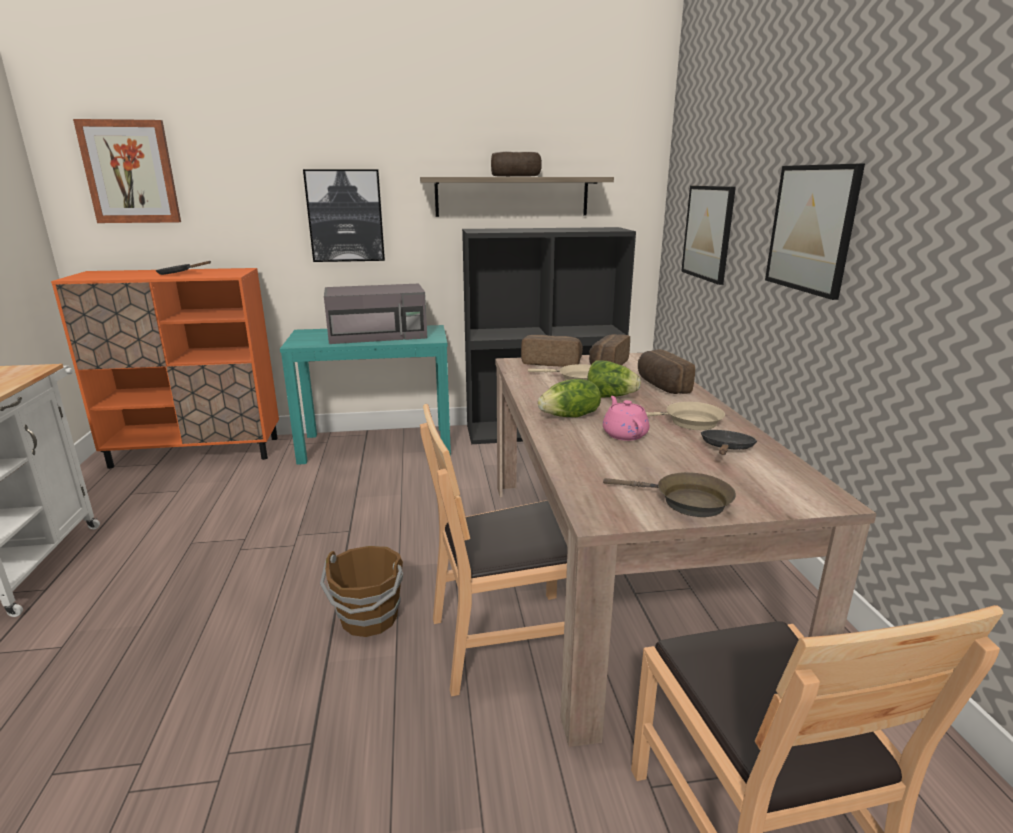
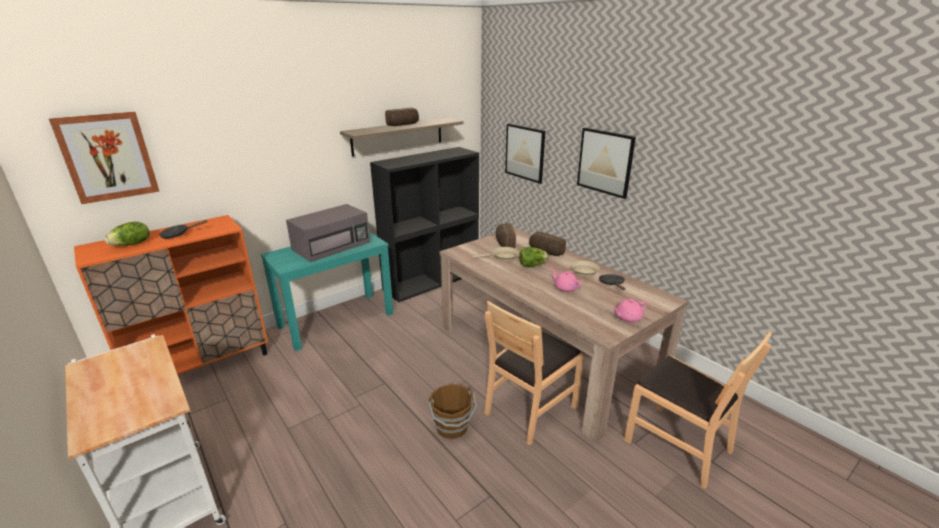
camera: 30 degrees left, 5 degrees up
picture [303,169,385,262] -> none
bread [521,335,583,367] -> none
lettuce [538,379,601,417] -> lettuce moved to [104,222,150,246]
brown frying pan [603,472,736,517] -> pink teapot [612,299,647,322]

